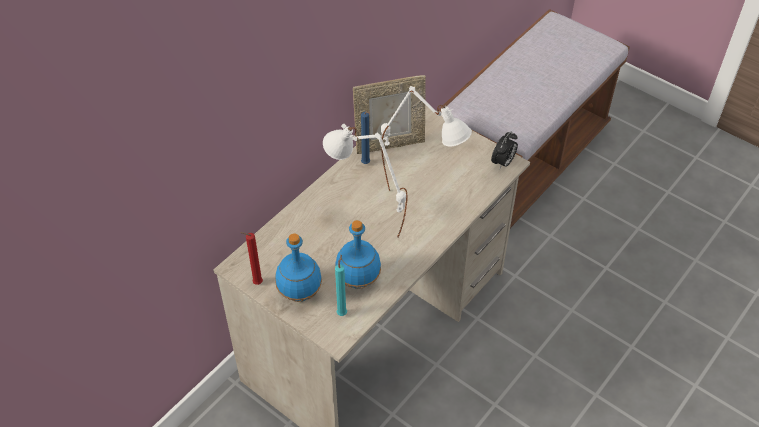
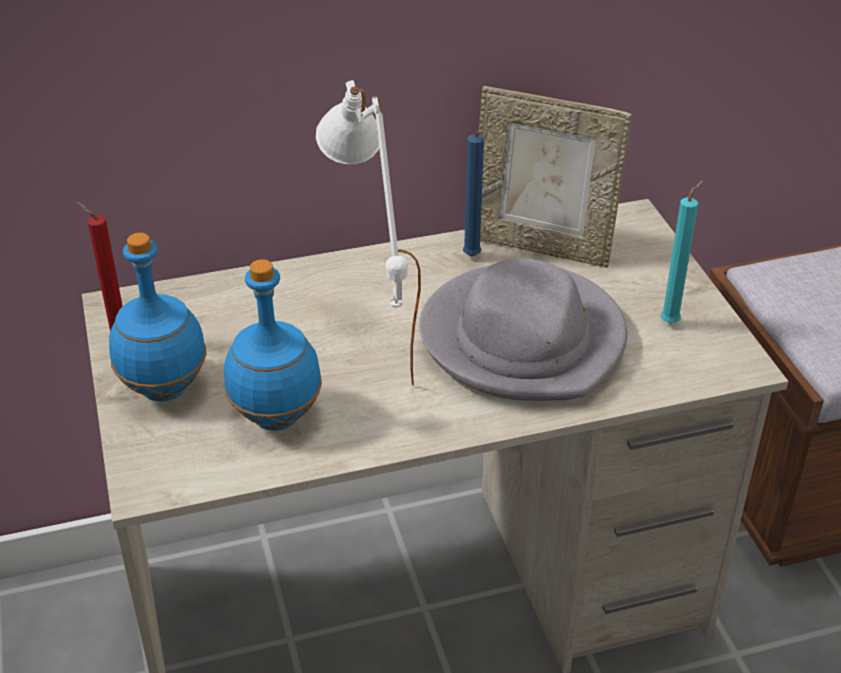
camera: 35 degrees right, 10 degrees down
turquoise candle [335,255,347,316] -> turquoise candle moved to [661,180,704,324]
white table lamp [381,86,472,190] -> grey hat [419,259,627,401]
alarm clock [491,131,518,170] -> none

